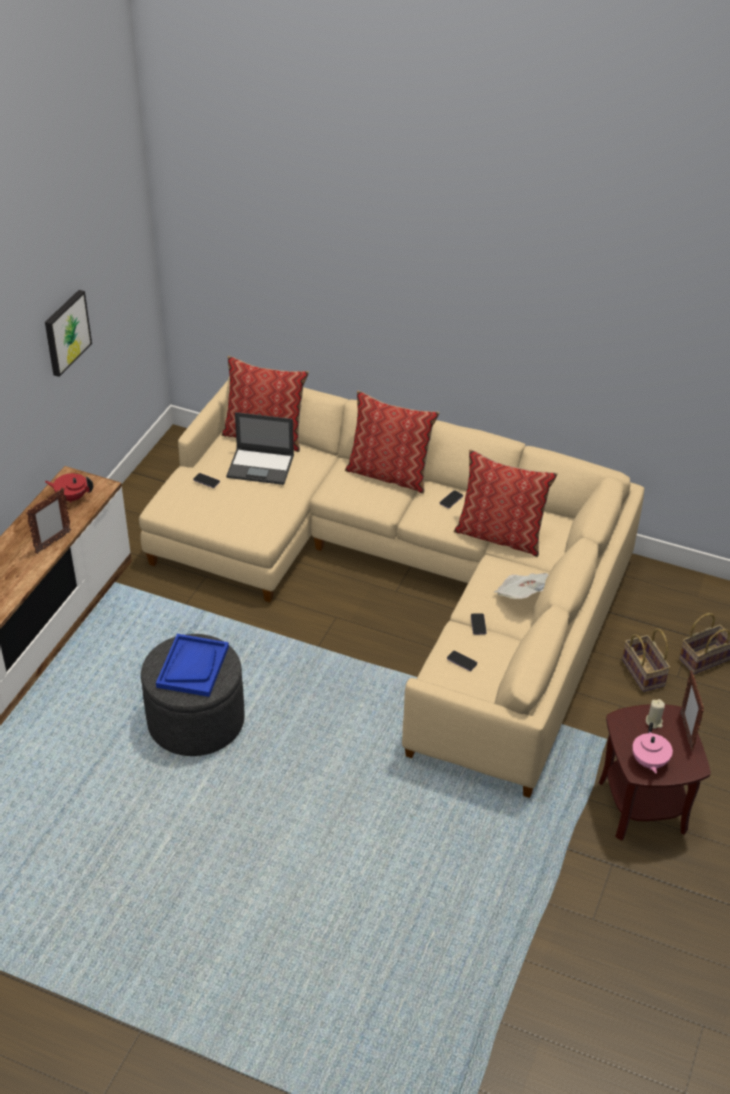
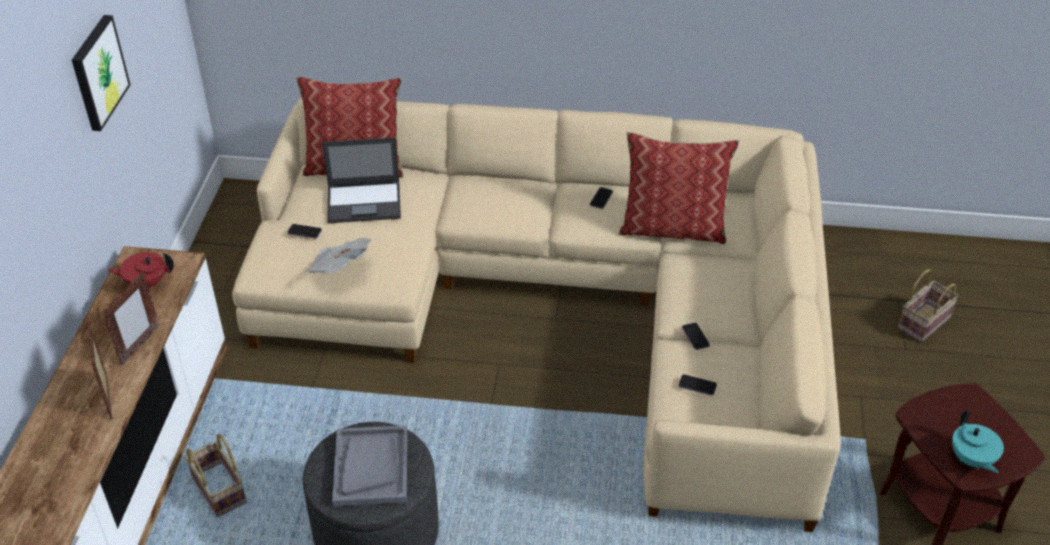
camera: 15 degrees left, 0 degrees up
blue tray [156,634,229,697] -> grey tray [332,425,407,506]
pillow [345,391,440,494] -> none
newspaper [494,573,549,599] -> newspaper moved to [305,238,372,274]
basket [622,629,670,692] -> basket moved to [185,434,247,517]
pink teapot [632,722,673,773] -> turquoise teapot [952,411,1004,473]
beige candle [646,699,665,729] -> none
picture frame [681,671,704,751] -> picture frame moved to [87,321,113,419]

